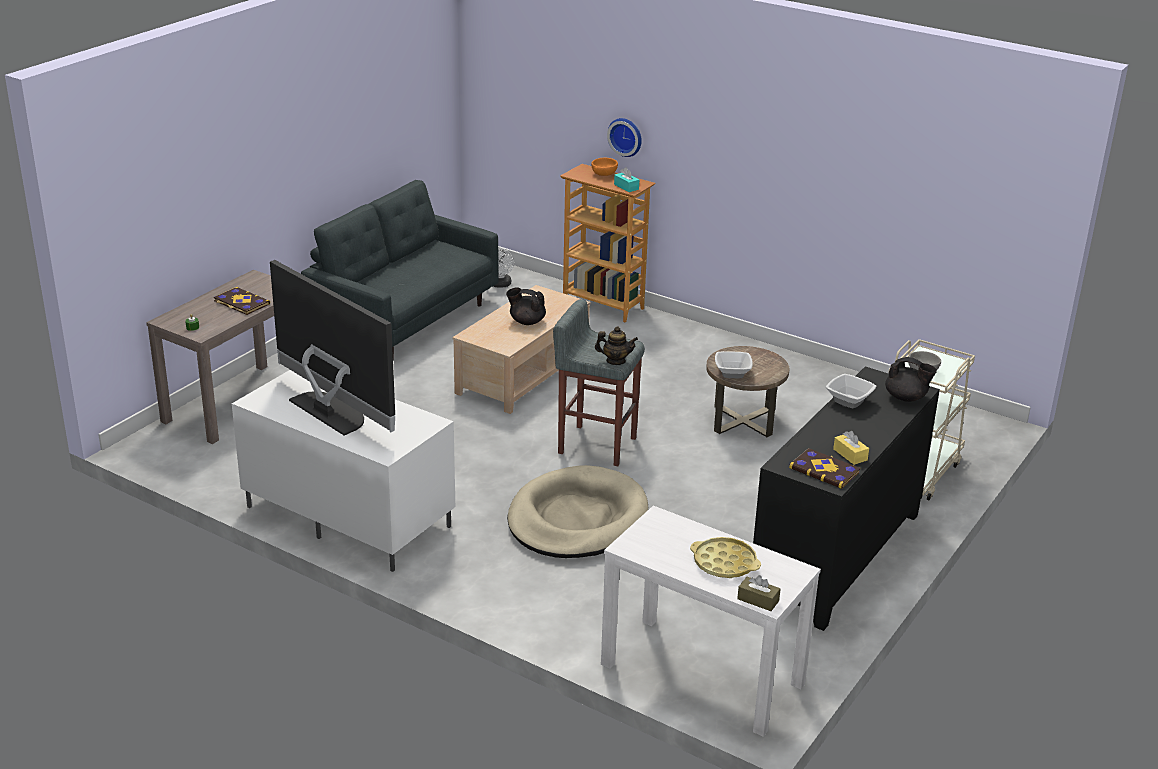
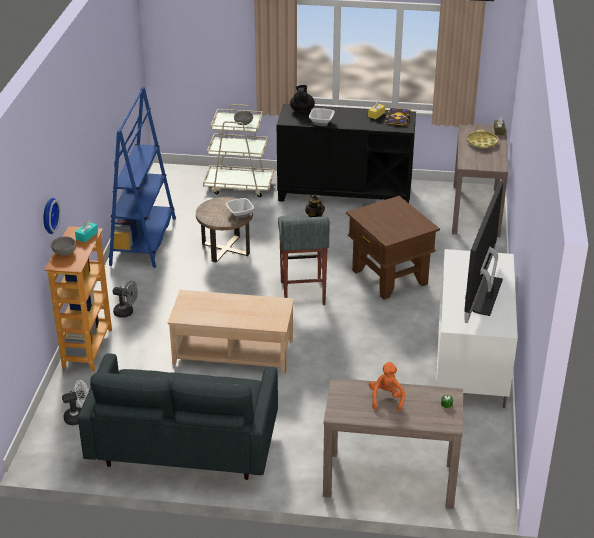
camera: 115 degrees left, 5 degrees up
book [214,287,270,315] -> orange plush toy [369,362,405,411]
black teapot [506,288,546,325] -> none
beige dog bed [507,465,648,558] -> brown side table [346,196,440,300]
orange bowl [591,158,618,176] -> grey bowl [51,236,76,256]
white console table [601,506,821,737] -> brown console table [452,123,509,237]
none -> blue bookcase [109,87,176,268]
none -> grey fan [113,281,138,318]

